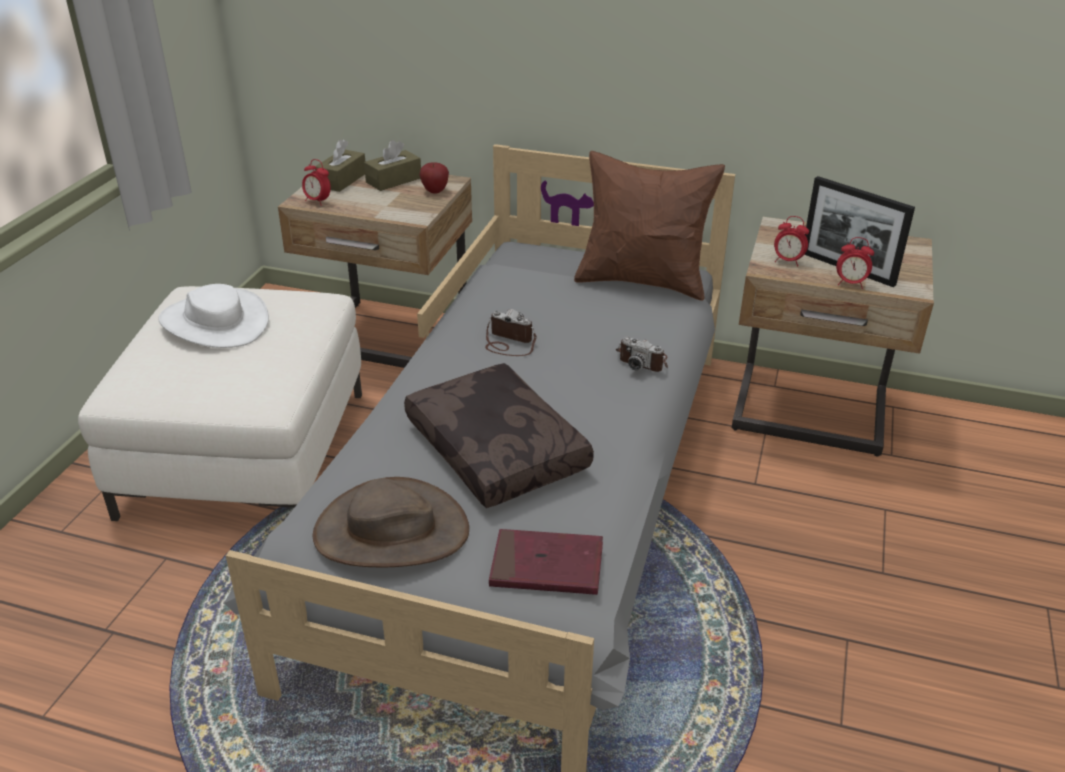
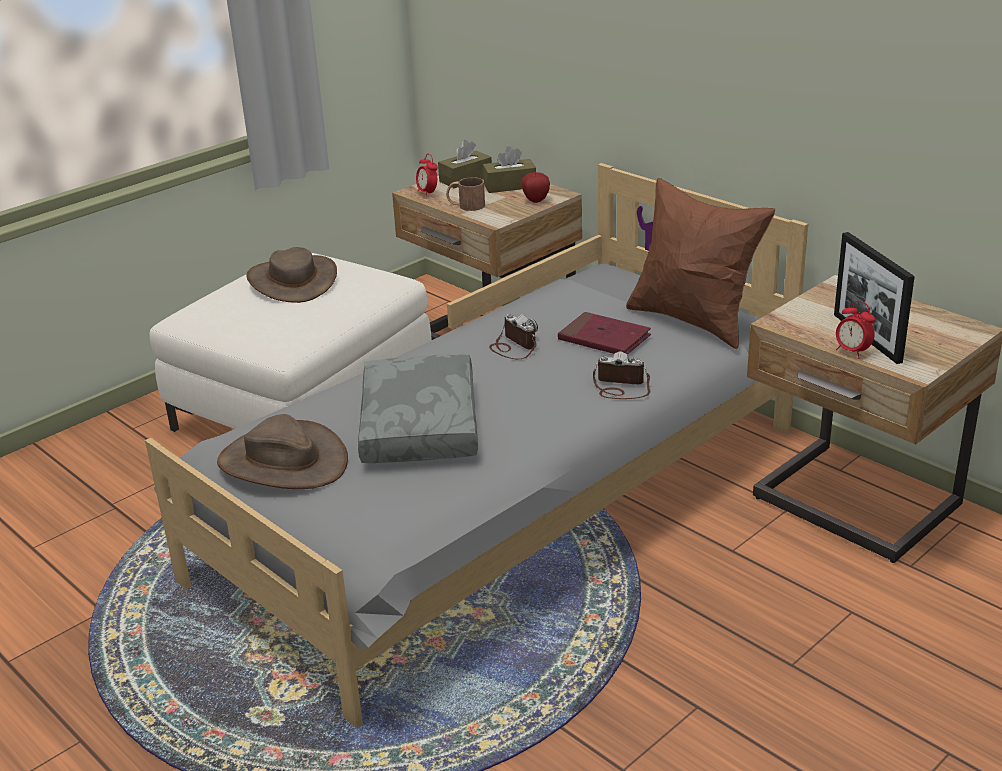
camera: 30 degrees right, 5 degrees down
white hat [158,284,269,348] -> brown hat [246,247,337,303]
brown pillow [404,363,594,508] -> grey pillow [358,354,478,463]
red book [489,529,603,595] -> red book moved to [558,312,651,355]
camera [616,337,668,372] -> camera turned 135 degrees clockwise [593,351,650,399]
alarm clock [774,216,809,267] -> none
none -> brown mug [446,177,485,211]

